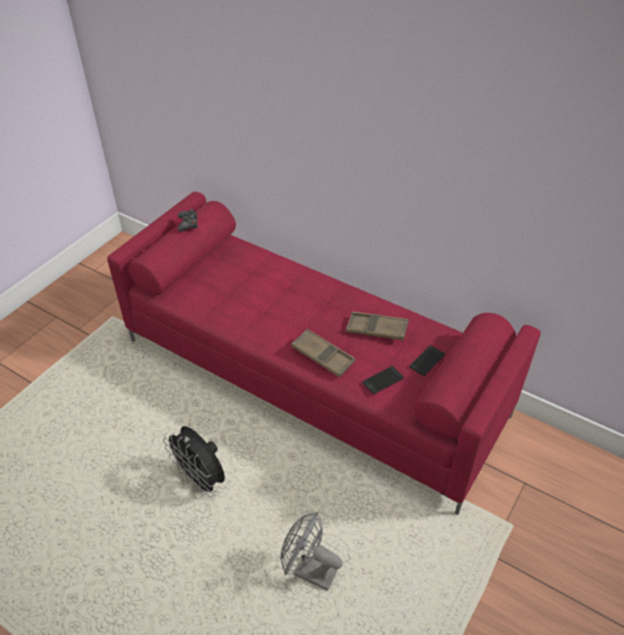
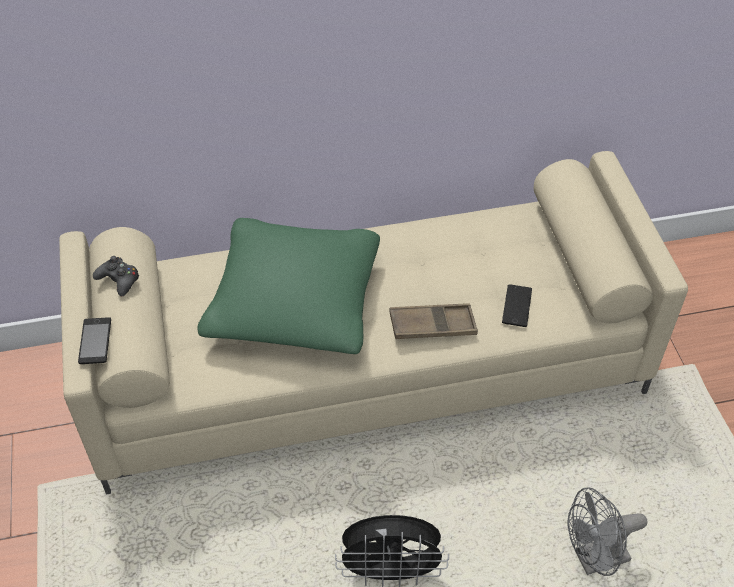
camera: 45 degrees left, 5 degrees up
red sofa [107,192,541,515] -> beige sofa [59,151,688,495]
brown tray [346,312,409,340] -> none
phone [409,345,445,376] -> phone moved to [78,317,111,364]
none -> green pillow [197,218,380,354]

